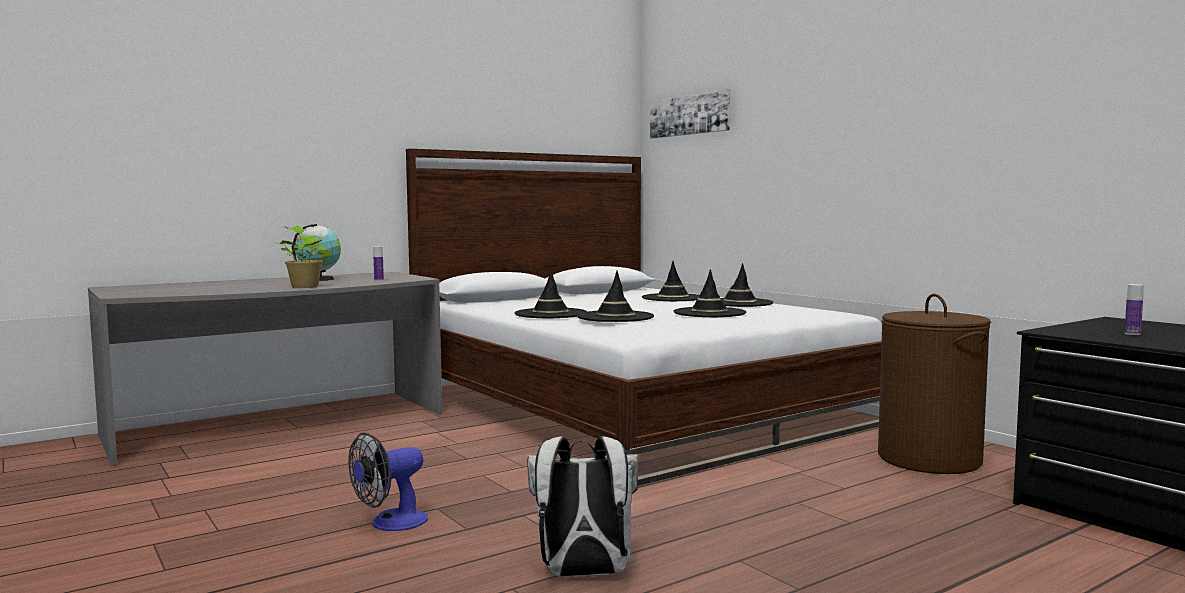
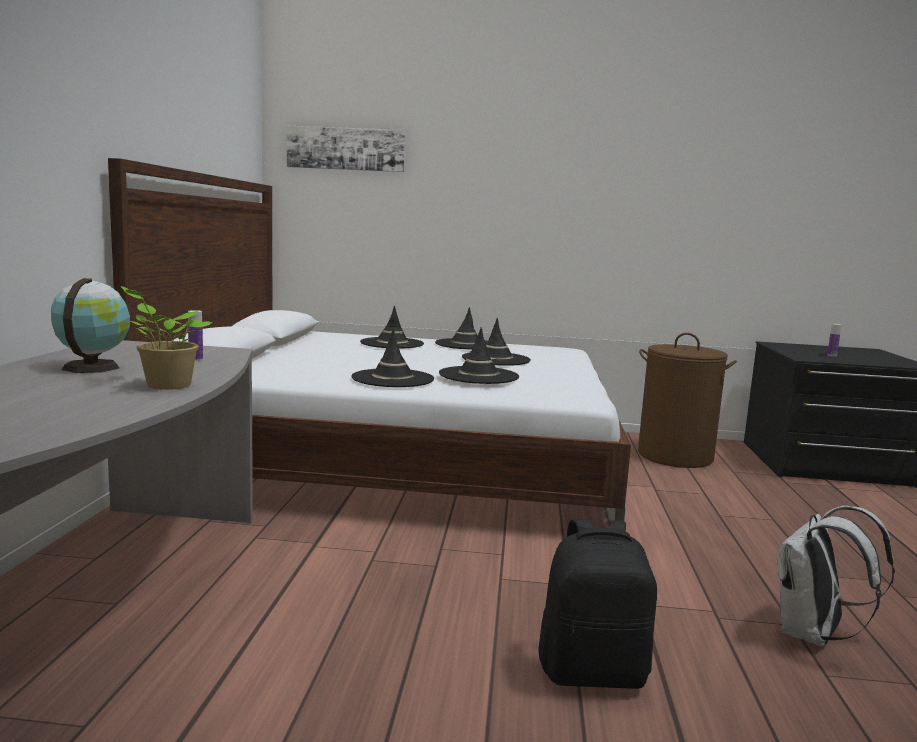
camera: 50 degrees left, 5 degrees up
fan [348,432,428,531] -> black backpack [538,519,657,689]

